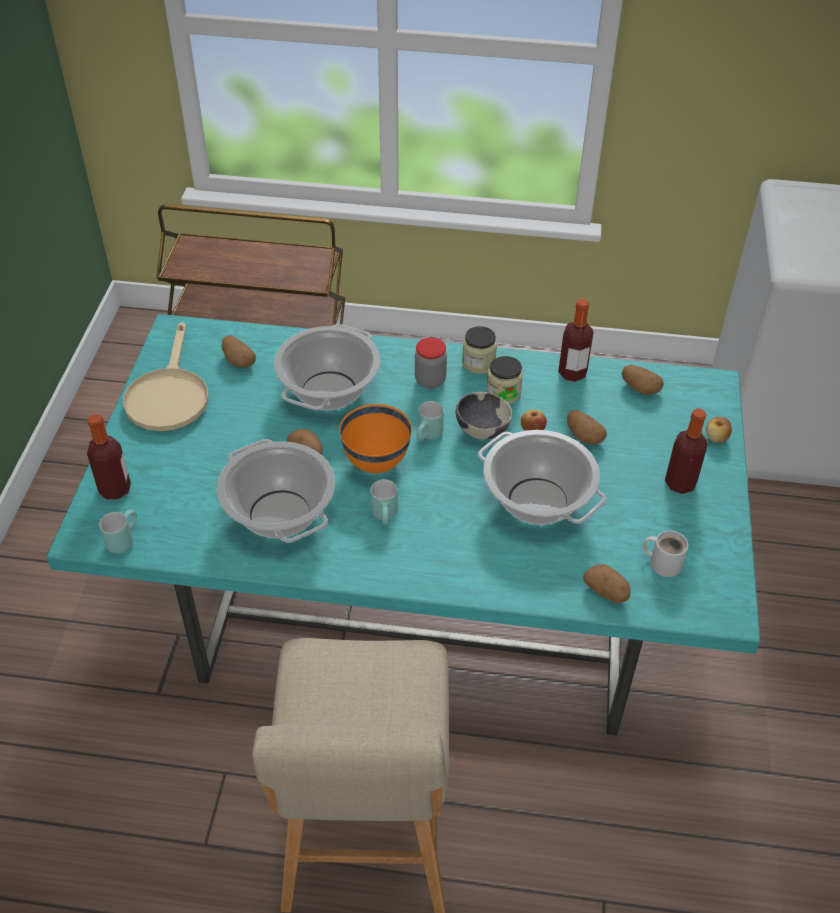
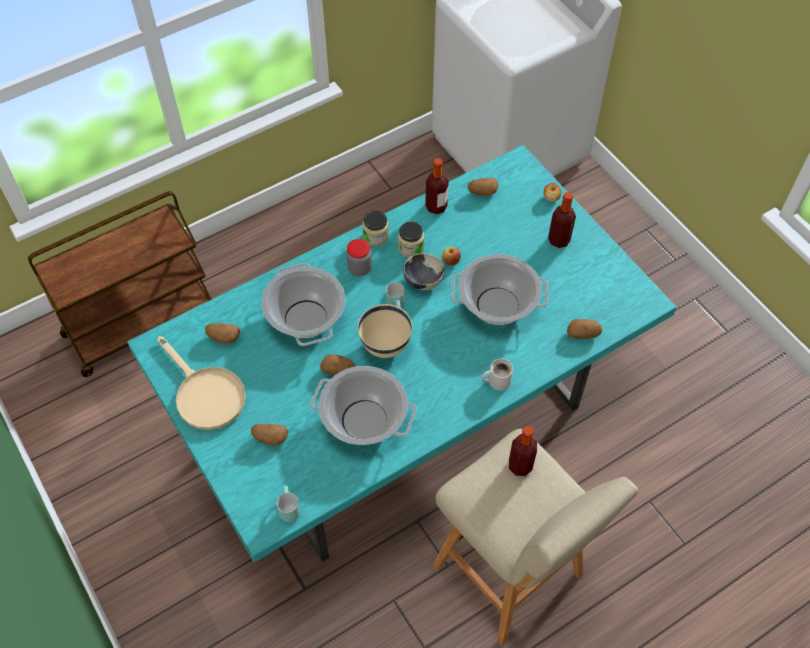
camera: 40 degrees left, 10 degrees up
bottle [87,414,131,499] -> bottle moved to [509,426,537,476]
orange bowl [339,404,412,473] -> beige bowl [358,304,412,358]
turquoise mug [370,479,398,525] -> none
potato [567,410,607,444] -> potato moved to [251,424,288,446]
white mug [643,530,688,577] -> white mug moved to [481,358,513,390]

